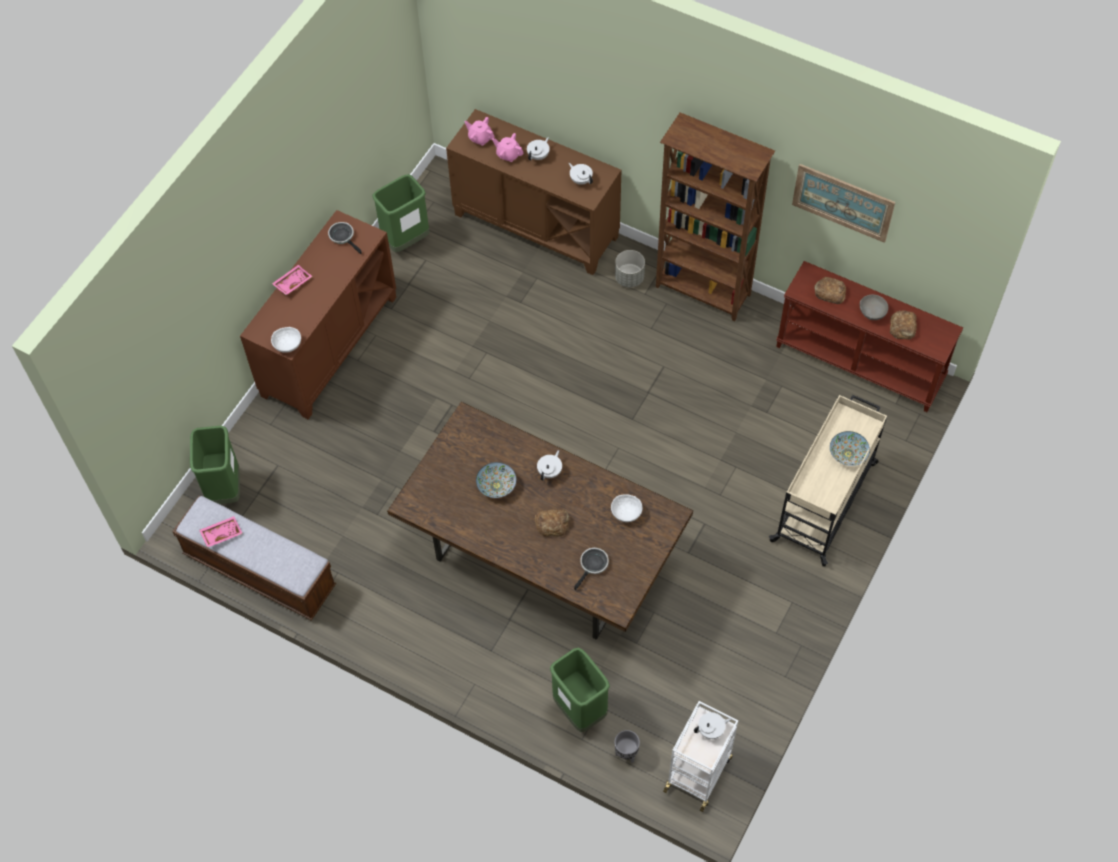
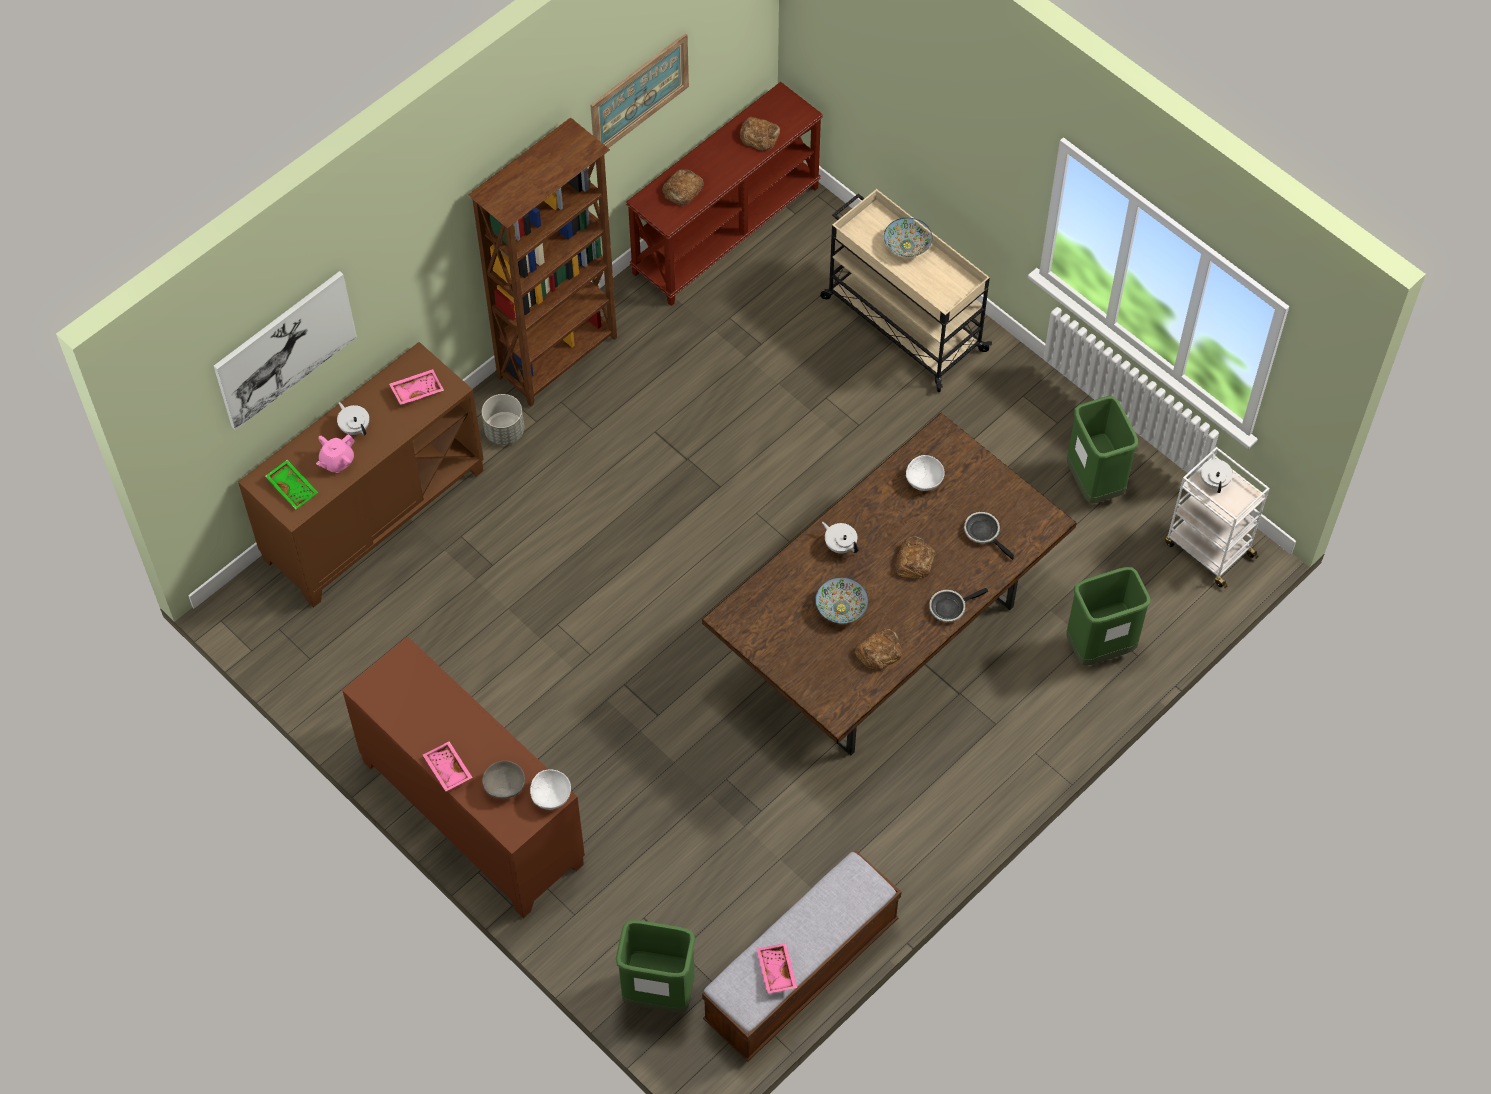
camera: 75 degrees left, 0 degrees up
frying pan [328,222,362,254] -> frying pan moved to [929,588,988,622]
green trash can [372,174,430,252] -> green trash can moved to [1067,396,1138,503]
pink teapot [465,117,495,146] -> green tray [265,459,318,509]
white teapot [569,163,593,185] -> pink tray [389,369,444,405]
grey planter [615,730,640,763] -> none
grey bowl [860,295,888,320] -> grey bowl moved to [482,761,525,799]
none -> picture [214,271,357,430]
none -> bread [855,629,902,671]

